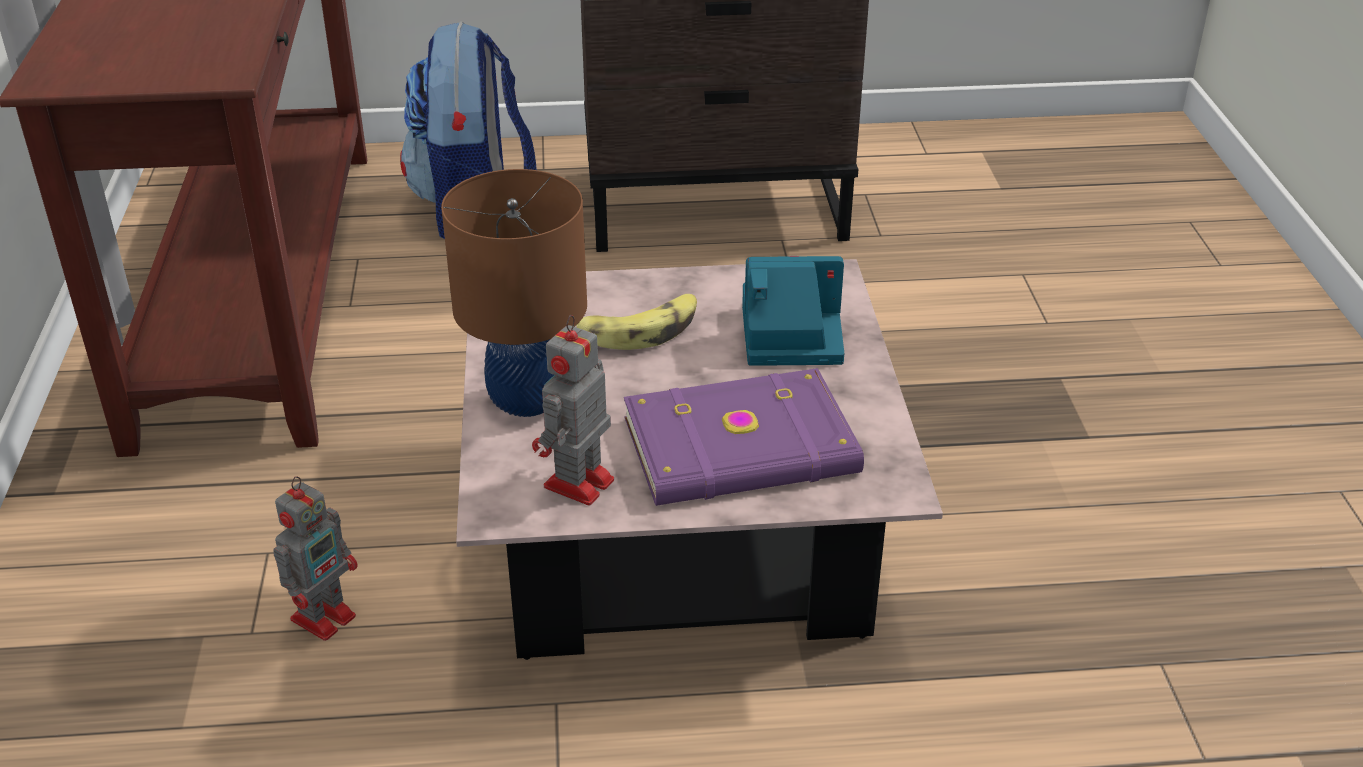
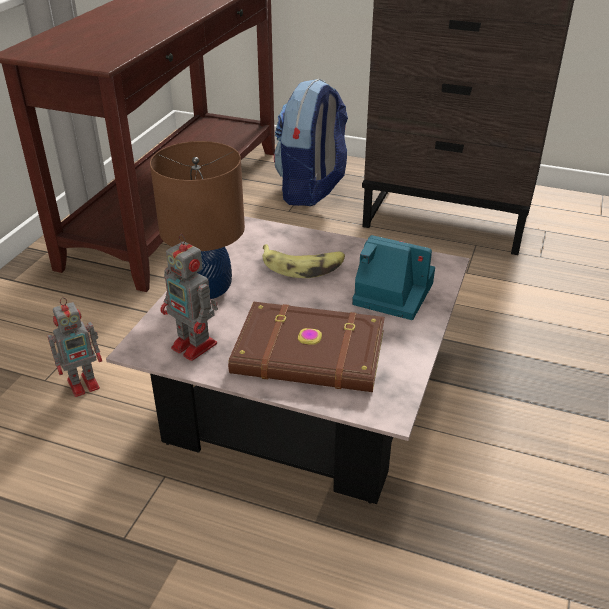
camera: 25 degrees right, 0 degrees up
toy robot [532,315,614,505] -> toy robot turned 105 degrees counterclockwise [160,234,218,361]
purple book [624,368,864,506] -> brown book [228,302,385,392]

